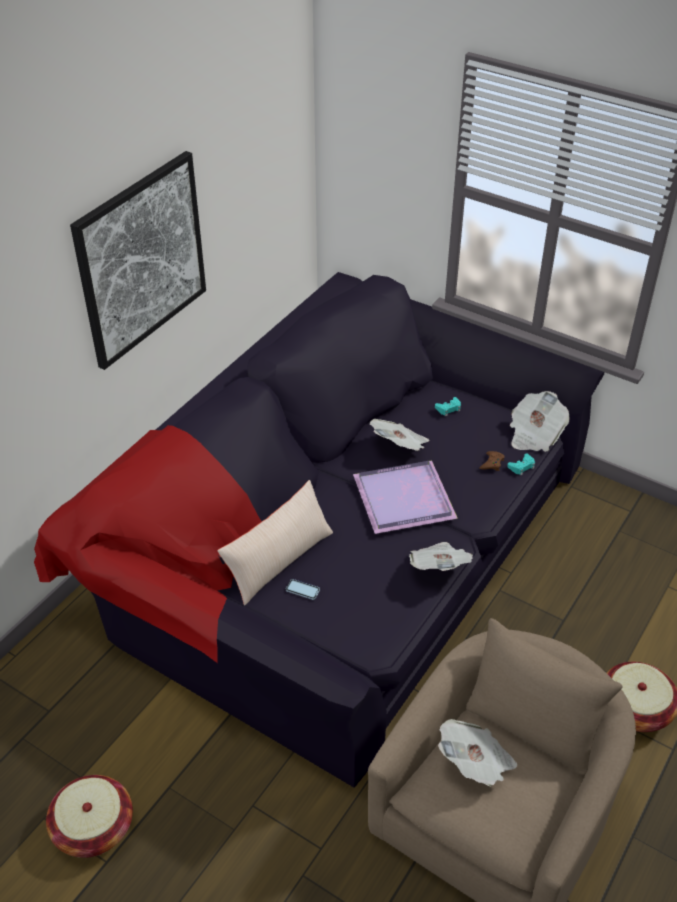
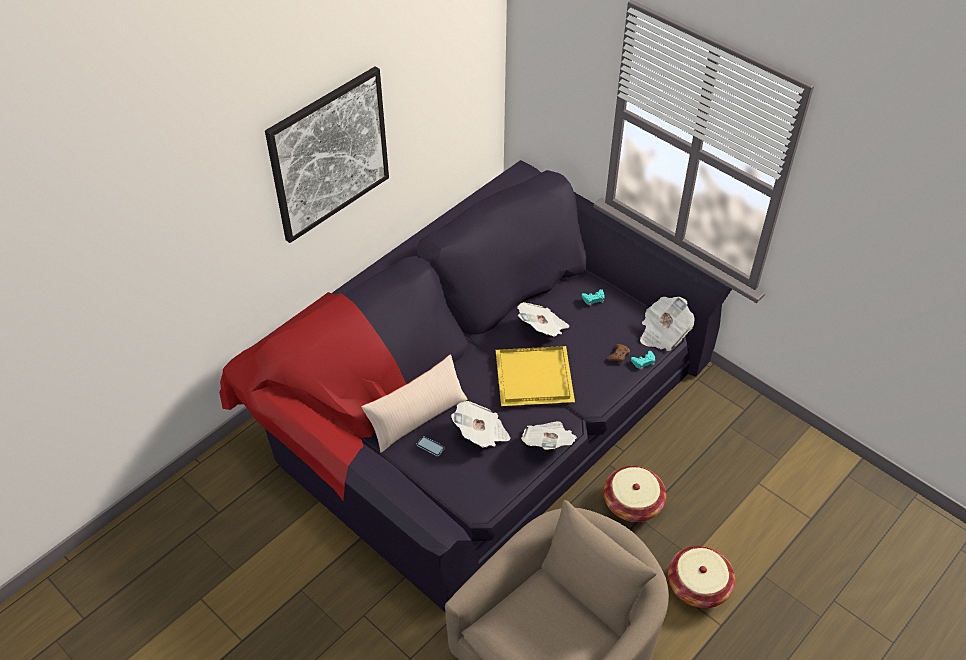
camera: 10 degrees right, 5 degrees up
basket [46,775,133,858] -> basket moved to [603,466,666,522]
purple tray [353,461,458,534] -> yellow tray [496,346,575,406]
newspaper [438,719,517,786] -> newspaper moved to [451,401,510,448]

